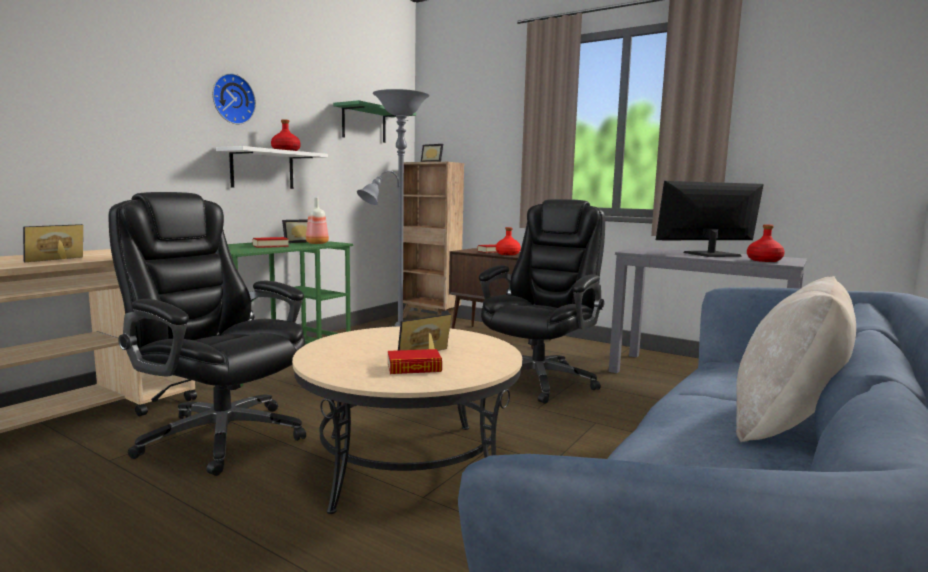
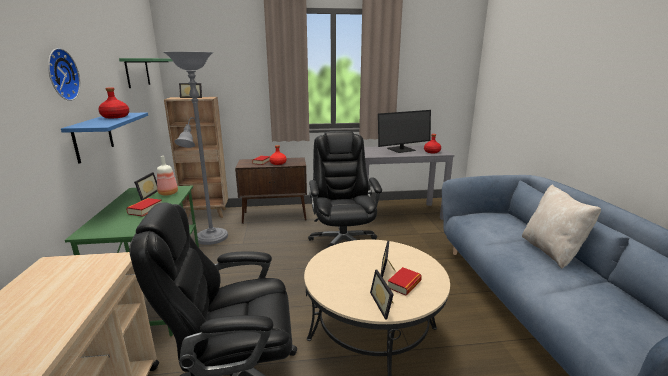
camera: 40 degrees left, 10 degrees up
picture frame [23,224,83,262] -> picture frame moved to [370,270,394,320]
white shelf [216,146,328,189] -> blue shelf [61,113,148,164]
monitor [656,181,764,257] -> monitor turned 150 degrees counterclockwise [378,110,431,153]

